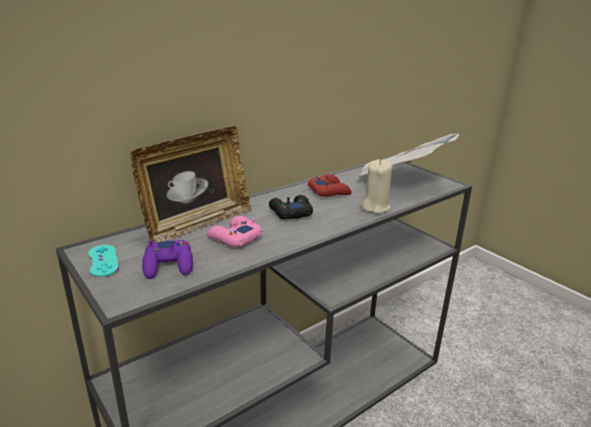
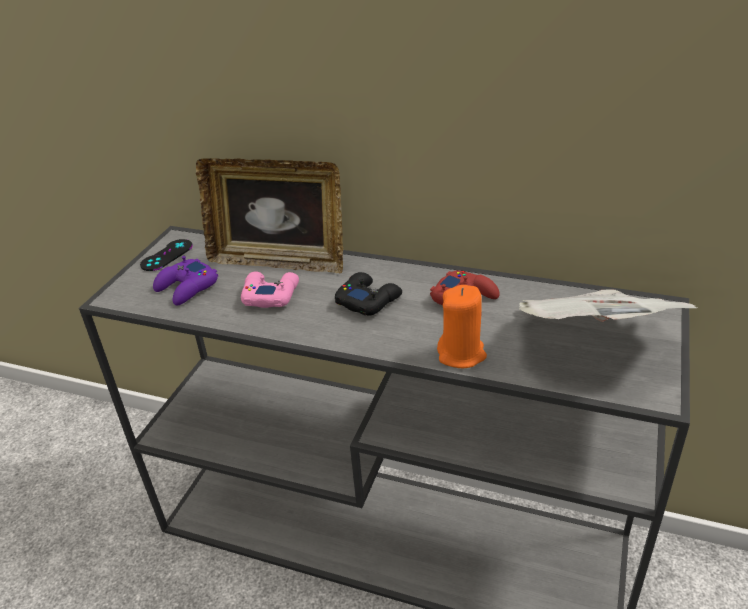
camera: 60 degrees right, 10 degrees up
turquoise game controller [88,245,119,277] -> black game controller [140,239,193,271]
beige candle [360,159,393,213] -> orange candle [437,285,487,368]

